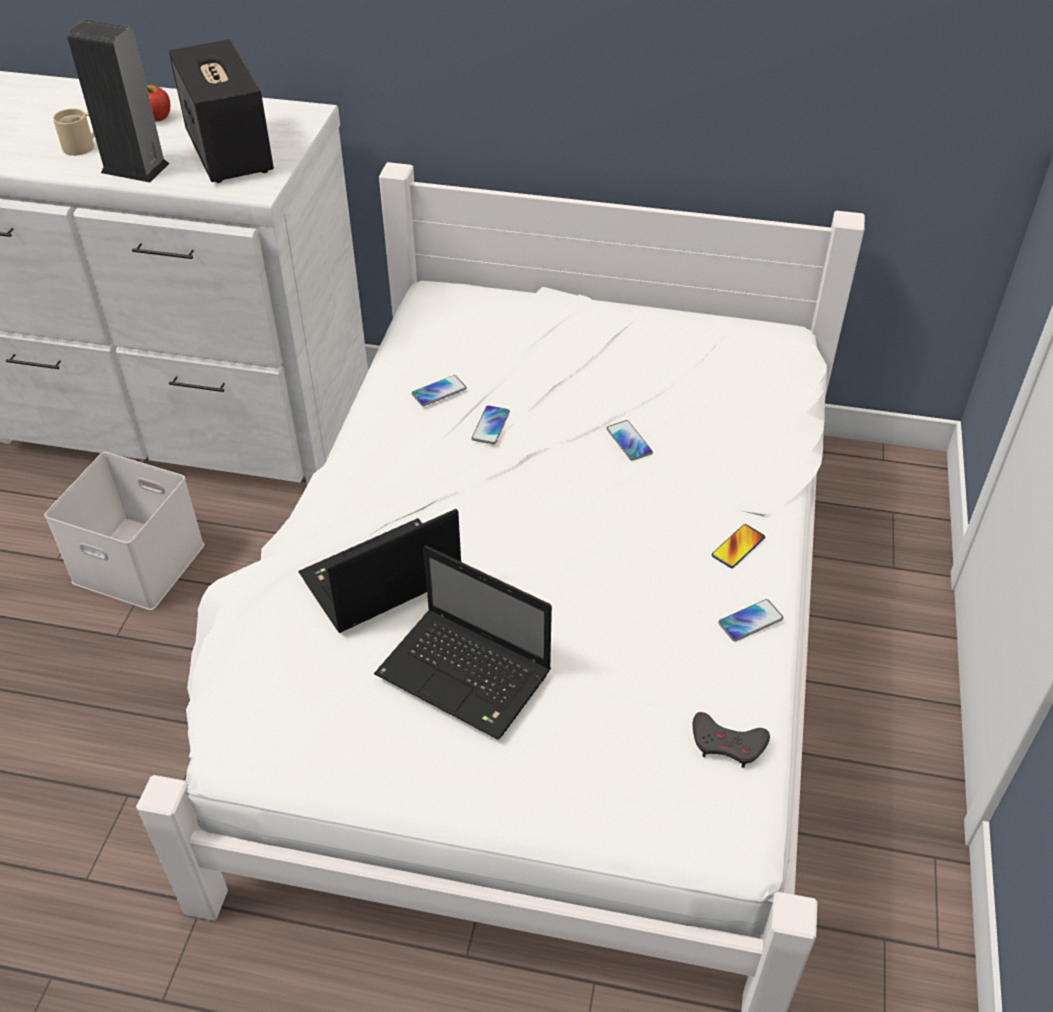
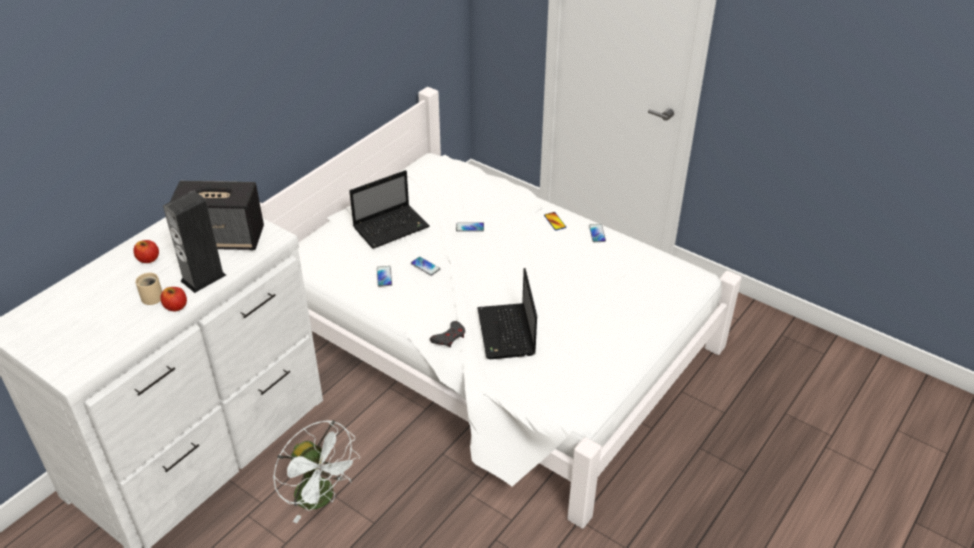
camera: 65 degrees left, 5 degrees down
white storage box [44,452,204,610] -> white fan [273,420,360,523]
laptop [374,546,552,740] -> laptop moved to [349,170,429,249]
grey game controller [693,712,770,768] -> grey game controller moved to [430,321,465,347]
none -> apple [160,287,187,311]

